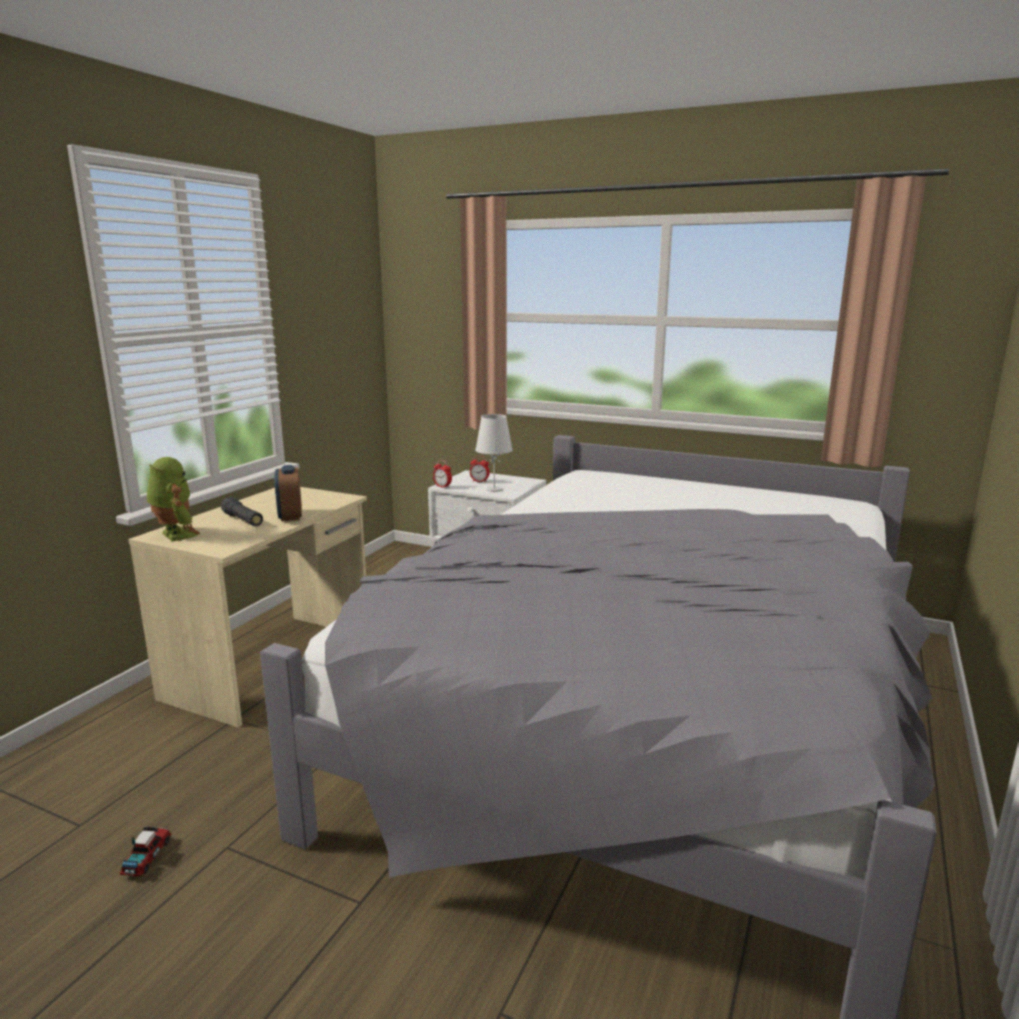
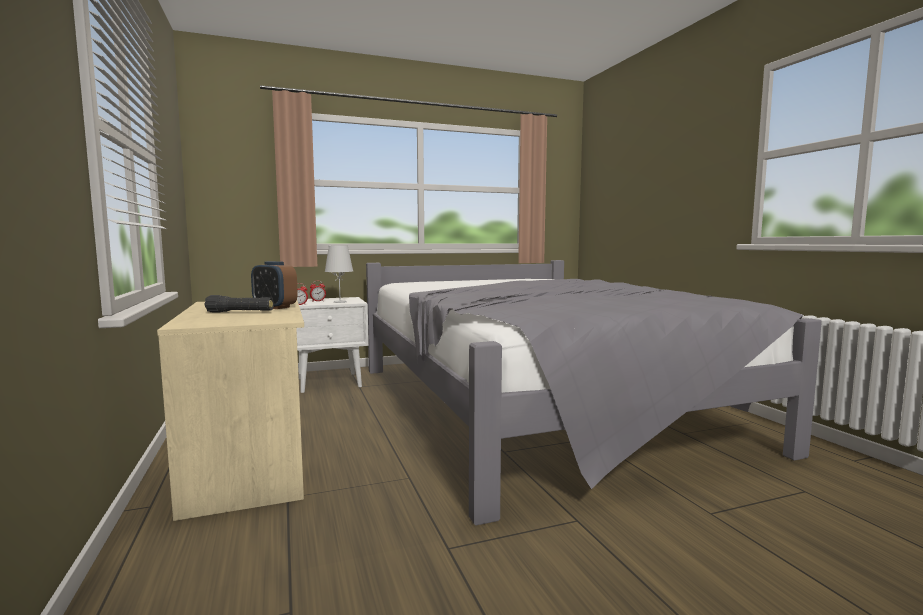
camera: 45 degrees left, 10 degrees down
toy truck [120,827,171,876] -> none
toy robot [147,457,201,542] -> none

